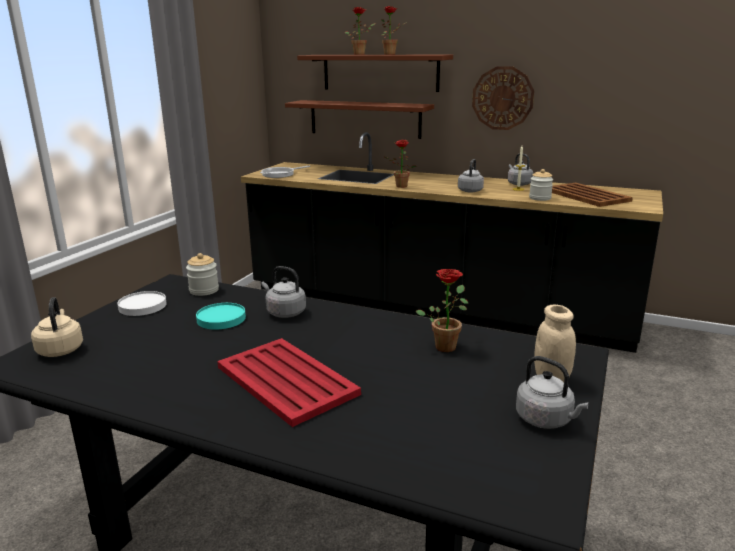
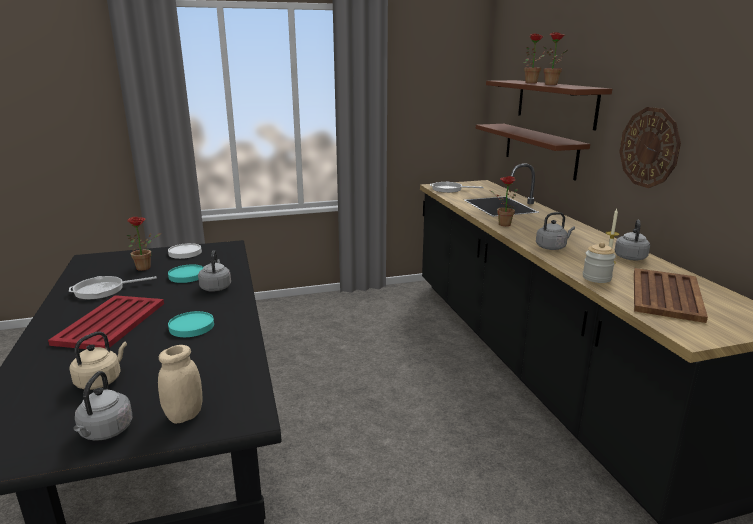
camera: 50 degrees right, 0 degrees up
beige kettle [31,297,83,357] -> beige kettle moved to [69,331,127,390]
jar [186,253,219,296] -> none
potted plant [415,269,468,352] -> potted plant moved to [127,217,161,271]
none -> frying pan [69,276,157,299]
none -> turquoise plate [168,311,214,337]

